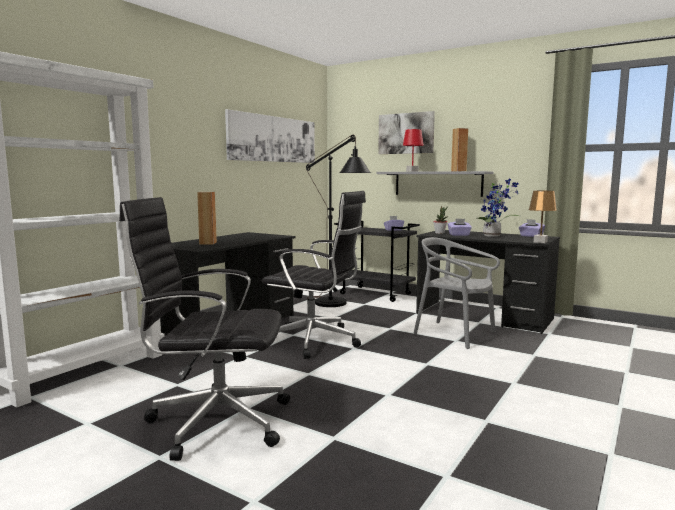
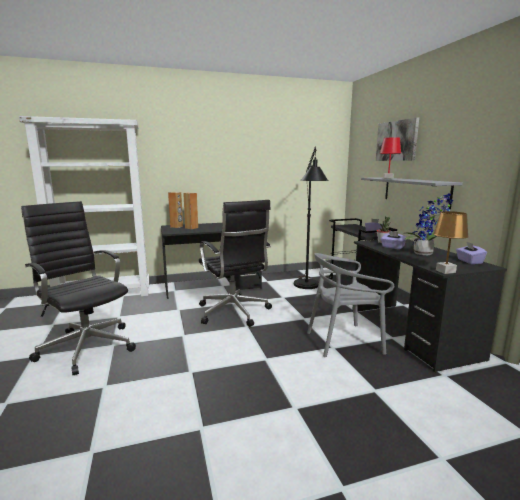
camera: 40 degrees right, 5 degrees up
picture [225,109,315,163] -> none
grey chair [413,237,500,349] -> grey chair turned 90 degrees counterclockwise [307,253,394,357]
brown speaker [451,128,468,171] -> brown speaker moved to [168,192,183,228]

